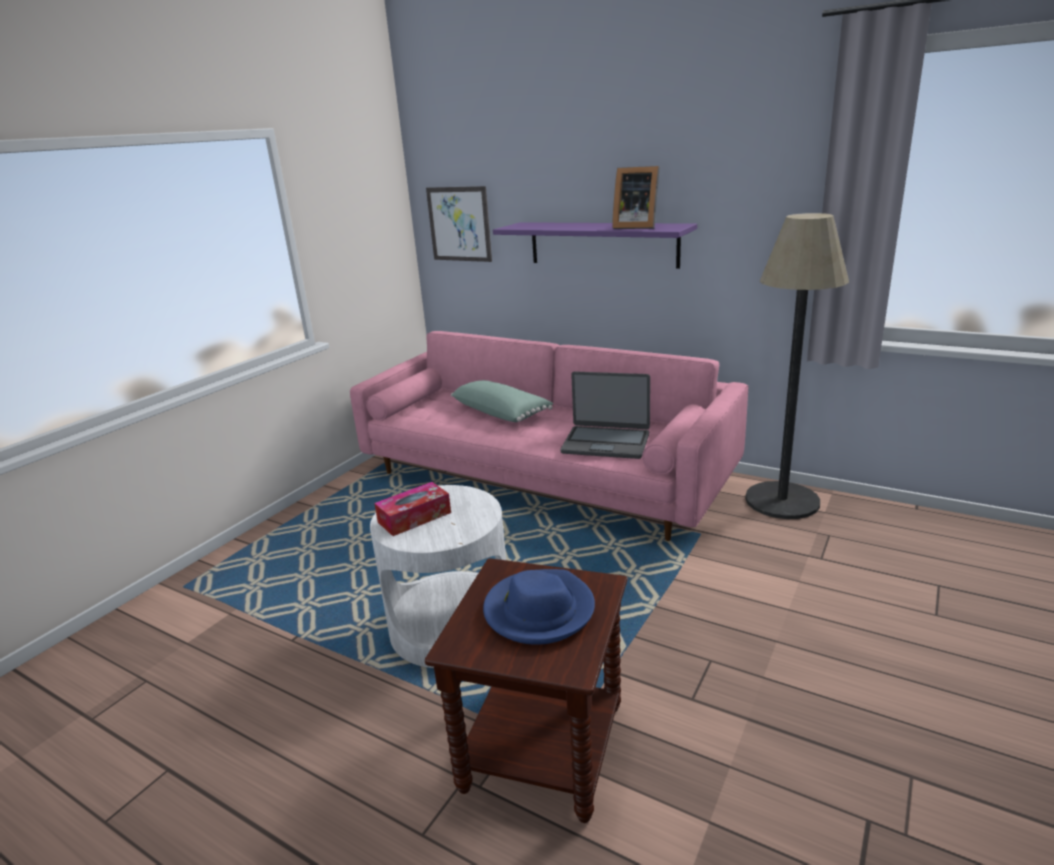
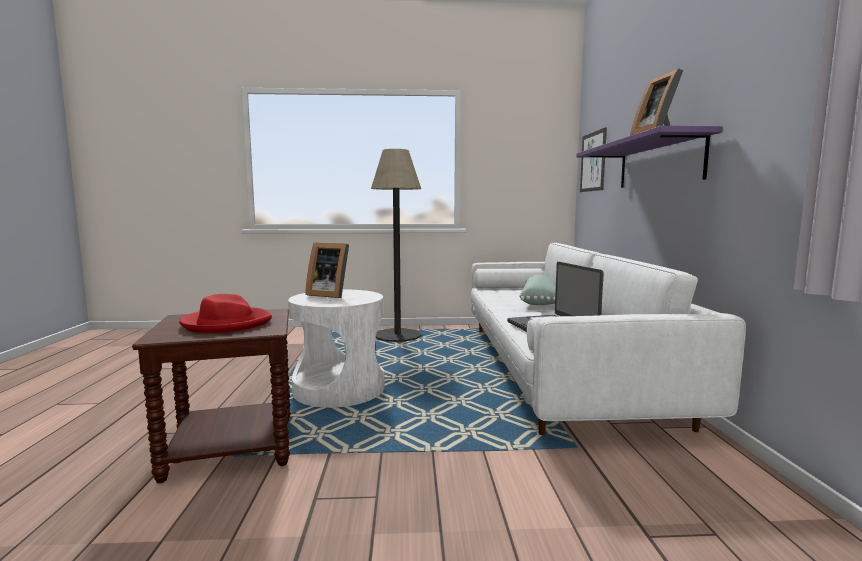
camera: 55 degrees right, 15 degrees down
pink sofa [350,331,748,541] -> white sofa [471,243,746,435]
tissue box [374,482,451,536] -> picture frame [305,243,349,298]
blue hat [483,569,595,645] -> red hat [179,294,272,333]
floor lamp [745,213,849,519] -> floor lamp moved to [371,149,421,342]

